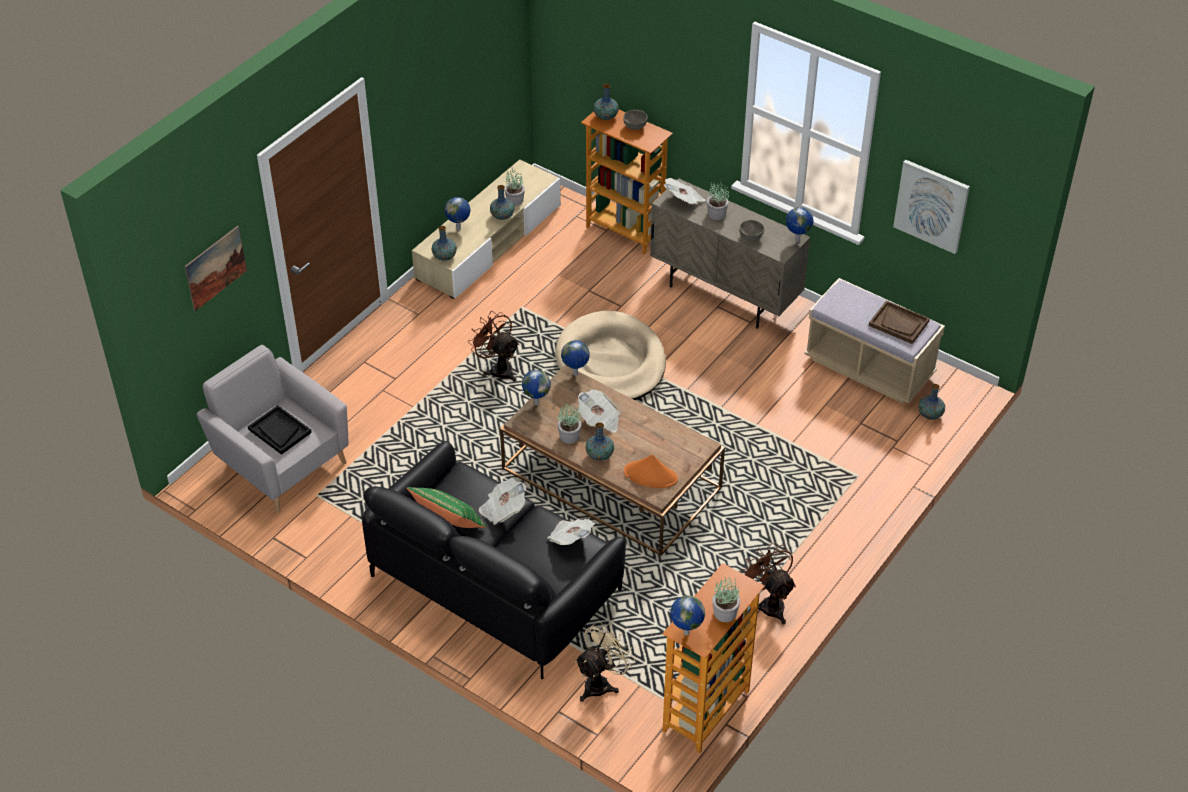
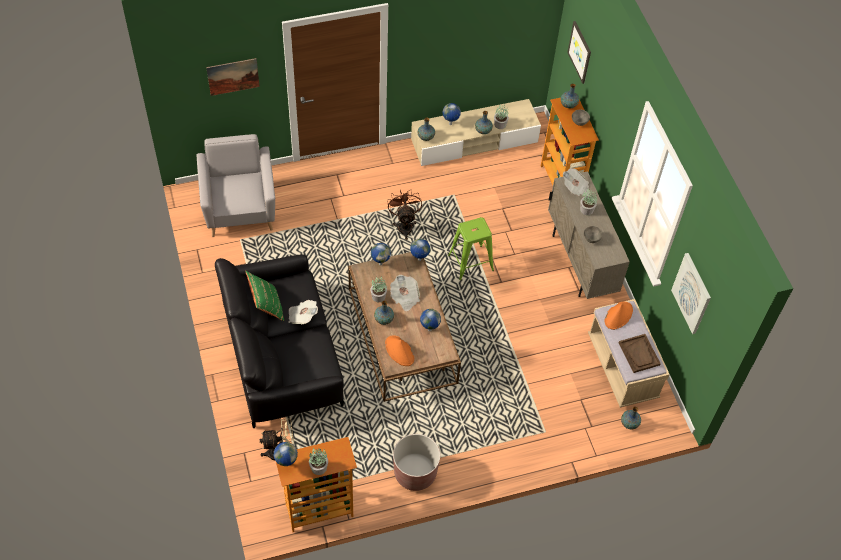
camera: 35 degrees right, 10 degrees up
black tray [248,405,312,455] -> none
newspaper [547,519,595,545] -> none
beige dog bed [555,311,666,400] -> green stool [448,217,494,280]
brown fan [740,543,796,624] -> brown planter [393,434,440,491]
globe [786,207,814,242] -> globe moved to [420,309,441,331]
none -> picture [567,21,591,84]
none -> orange hat [605,301,633,330]

